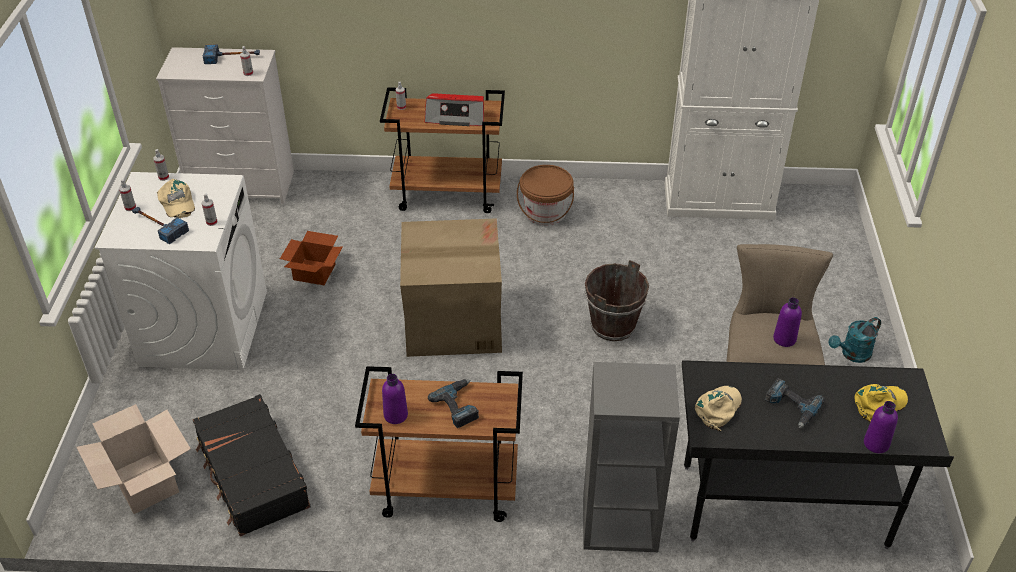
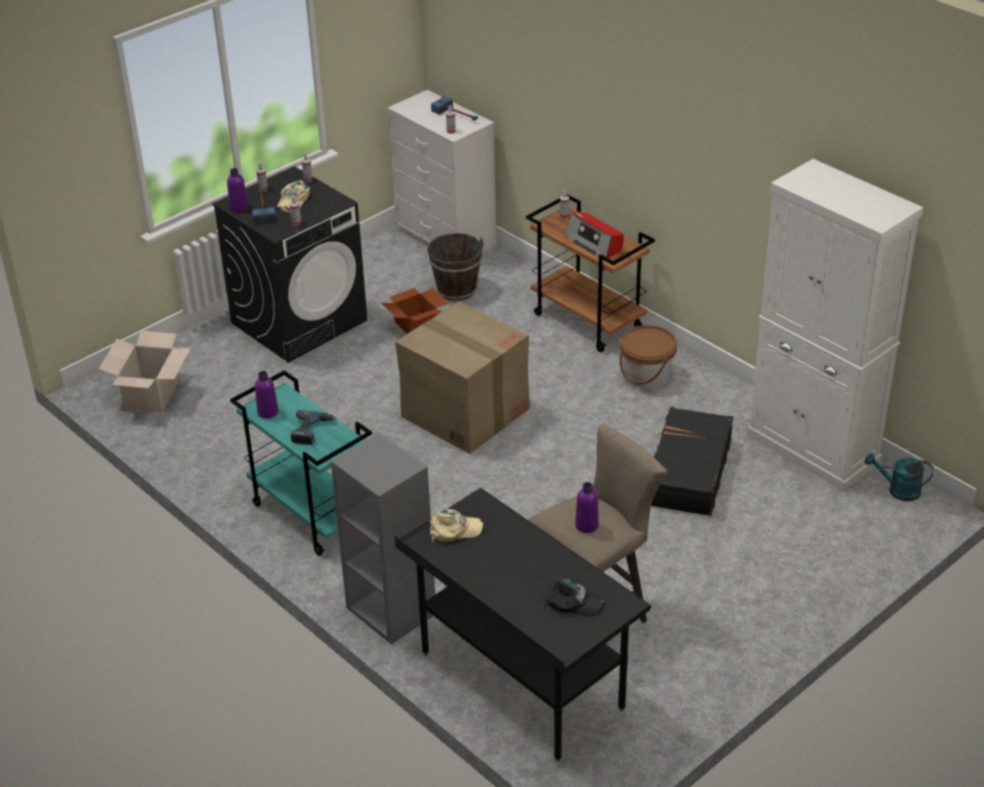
camera: 45 degrees right, 5 degrees down
white washing machine [95,172,267,370] -> black washing machine [212,166,367,363]
black suitcase [193,394,311,536] -> black suitcase moved to [651,407,733,516]
brown cart [355,366,523,522] -> turquoise cart [230,370,372,556]
brown bucket [585,260,649,341] -> brown bucket moved to [426,233,483,301]
power drill [765,378,824,428] -> none
turquoise watering can [829,317,881,363] -> turquoise watering can moved to [864,453,933,501]
yellow cap [855,384,908,423] -> black cap [545,579,605,616]
purple bottle [864,401,898,453] -> purple bottle moved to [227,168,248,212]

